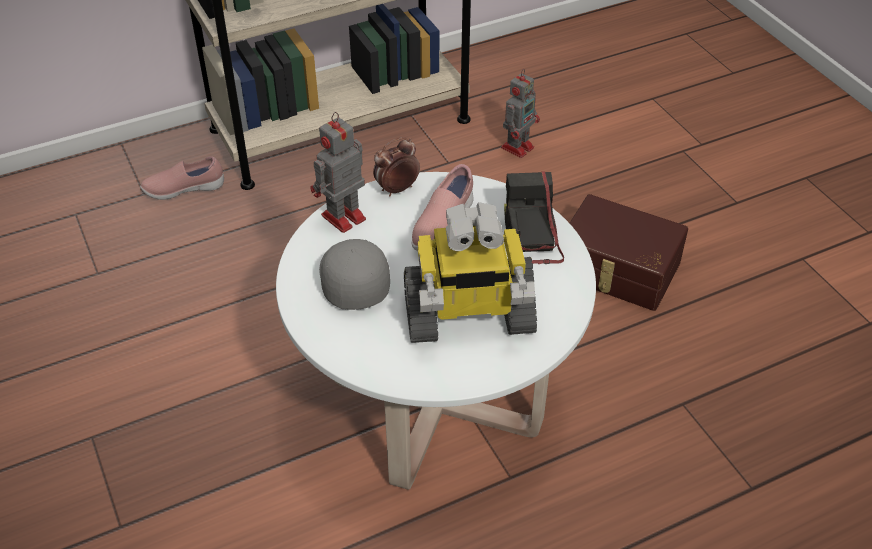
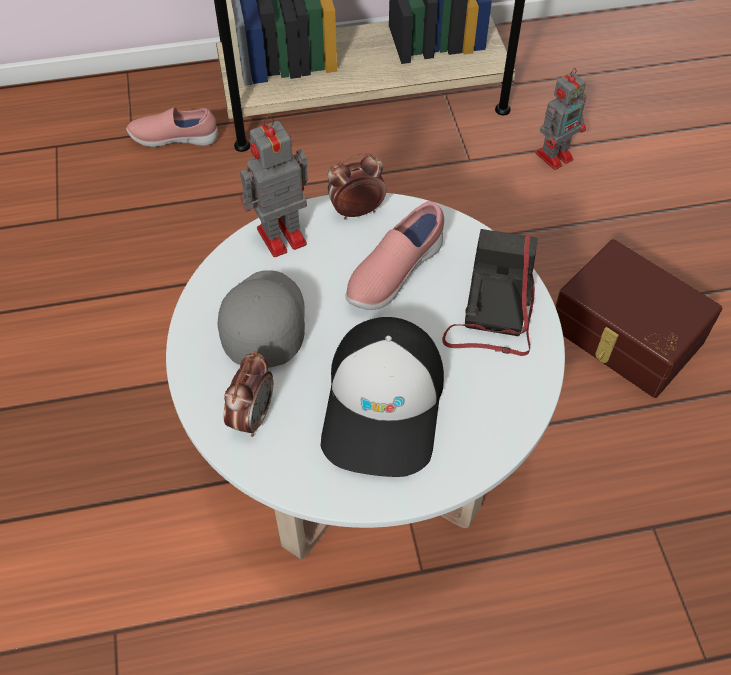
camera: 15 degrees right, 10 degrees up
toy robot [404,202,537,343] -> cap [321,317,444,477]
none -> alarm clock [223,351,273,437]

